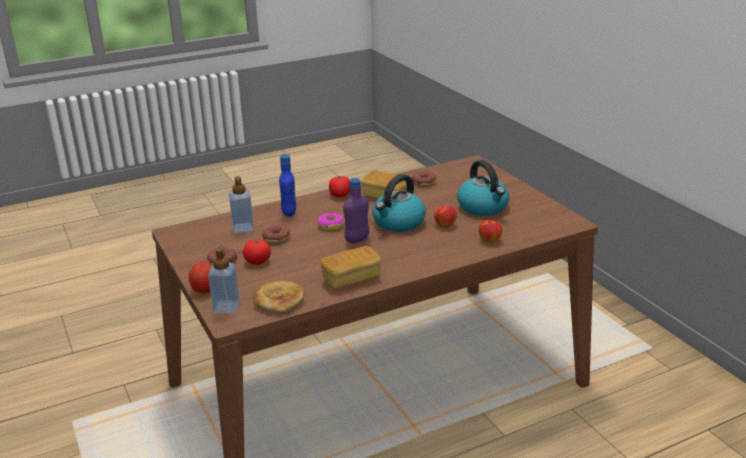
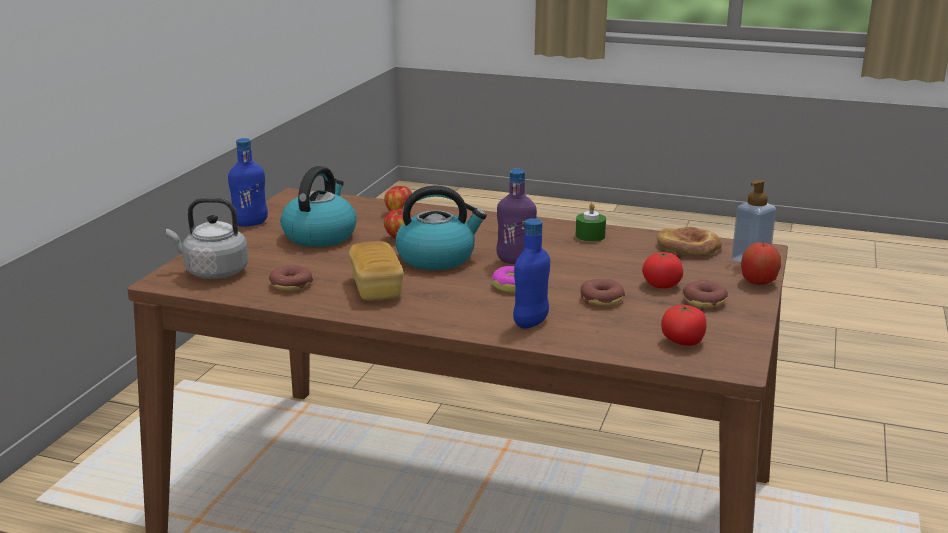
camera: 135 degrees left, 5 degrees down
soap dispenser [229,176,254,233] -> none
bread [321,246,381,289] -> green candle [575,202,606,242]
tomato [329,175,350,197] -> tomato moved to [661,304,707,346]
none -> grey kettle [166,198,248,279]
none -> blue bottle [228,138,268,227]

